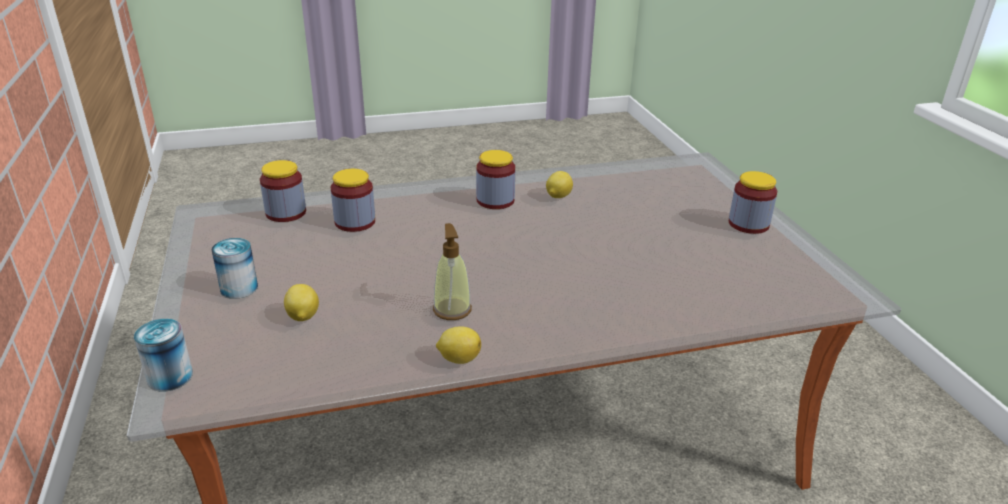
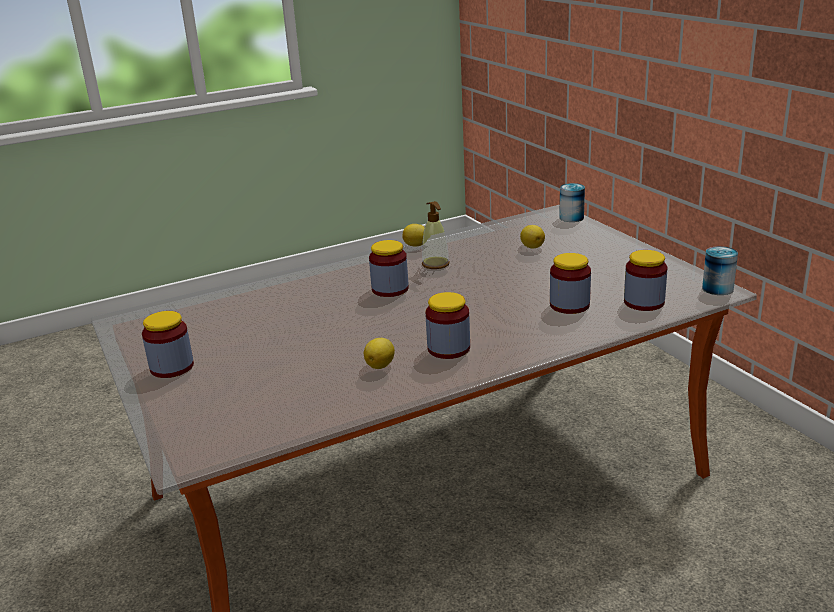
camera: 170 degrees right, 5 degrees down
can [211,238,258,299] -> can moved to [702,246,738,295]
none -> jar [369,240,409,297]

